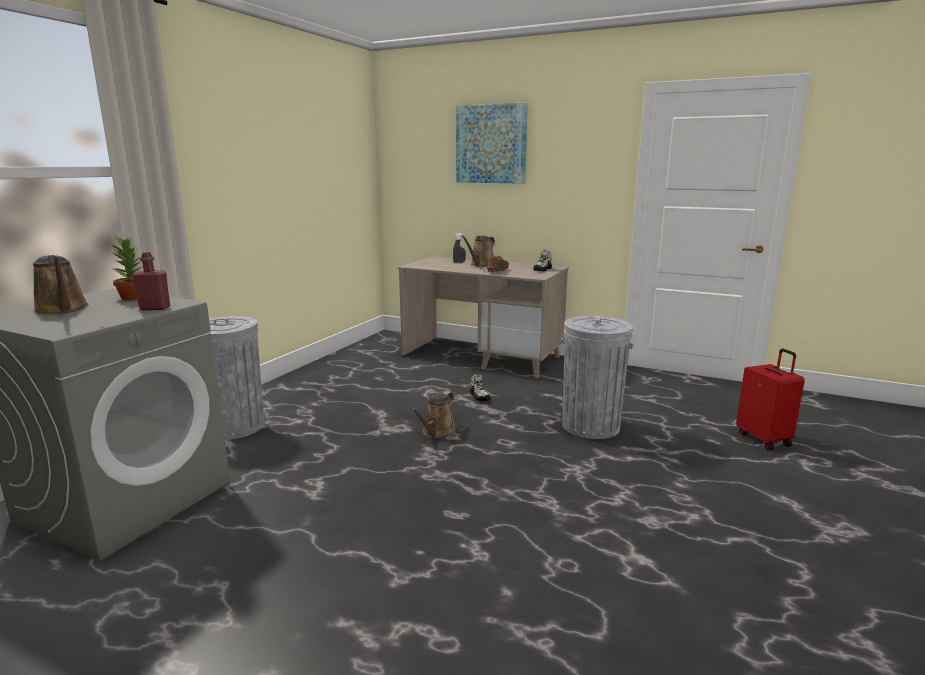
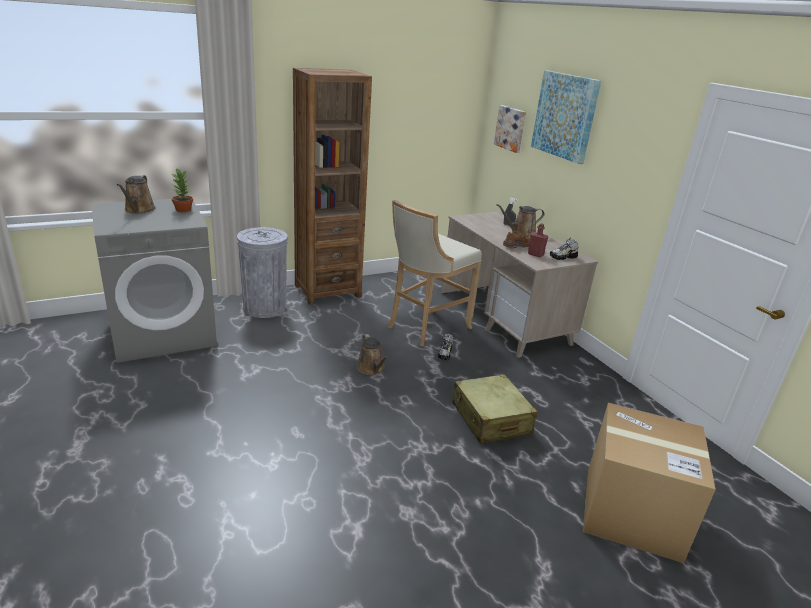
camera: 35 degrees right, 10 degrees up
red bottle [133,252,170,310] -> red bottle moved to [528,223,548,257]
brown watering can [411,392,456,438] -> brown watering can turned 90 degrees counterclockwise [357,334,388,375]
grey trash can [561,316,634,439] -> beige suitcase [453,374,538,444]
red suitcase [736,349,805,450] -> cardboard box [583,403,716,563]
none -> brown bookcase [293,68,372,305]
none -> beige stool [388,200,482,346]
none -> picture [494,105,526,153]

